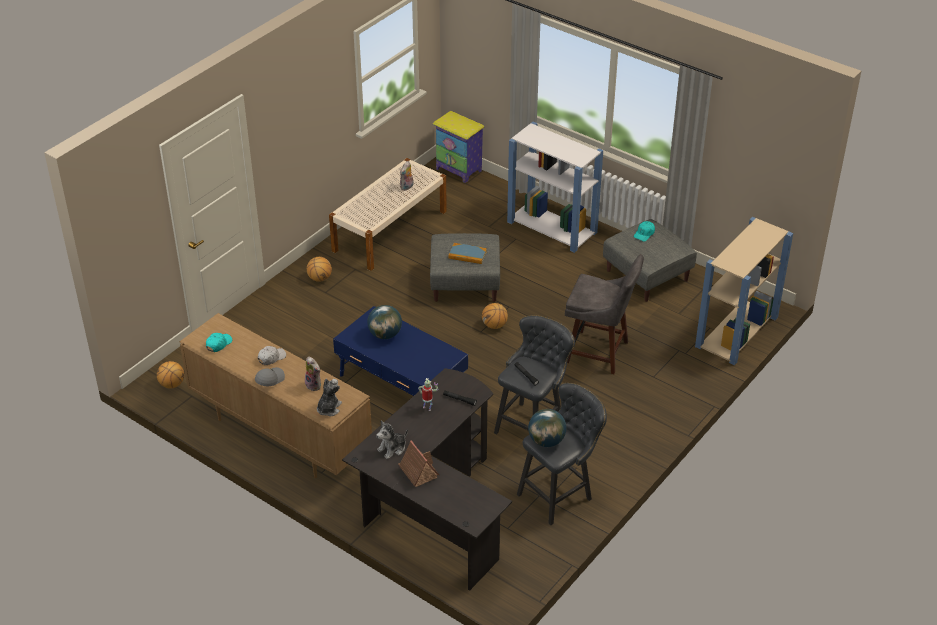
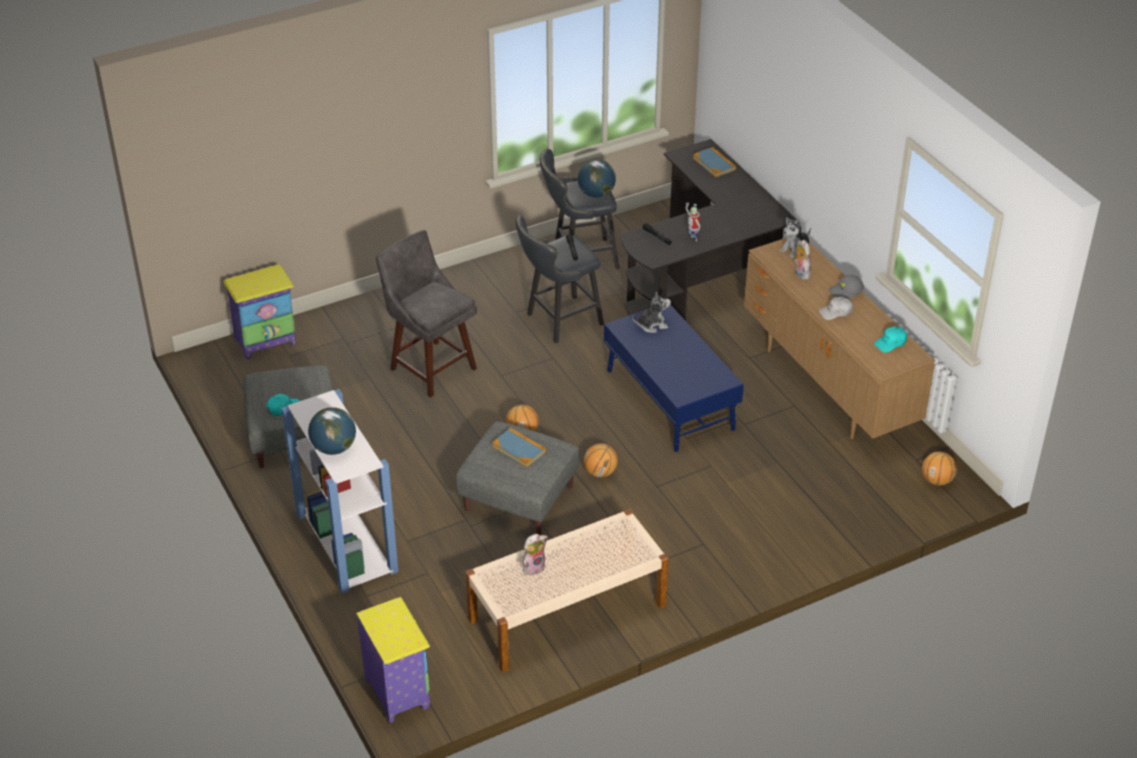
camera: 155 degrees left, 0 degrees up
basketball [307,257,332,282] -> basketball moved to [584,443,618,477]
globe [367,305,402,339] -> globe moved to [308,407,356,455]
plush toy [376,421,408,459] -> plush toy moved to [632,291,671,333]
toy house [398,440,439,487] -> none
beige bookcase [695,217,793,365] -> nightstand [223,264,296,360]
none -> book [693,147,736,177]

